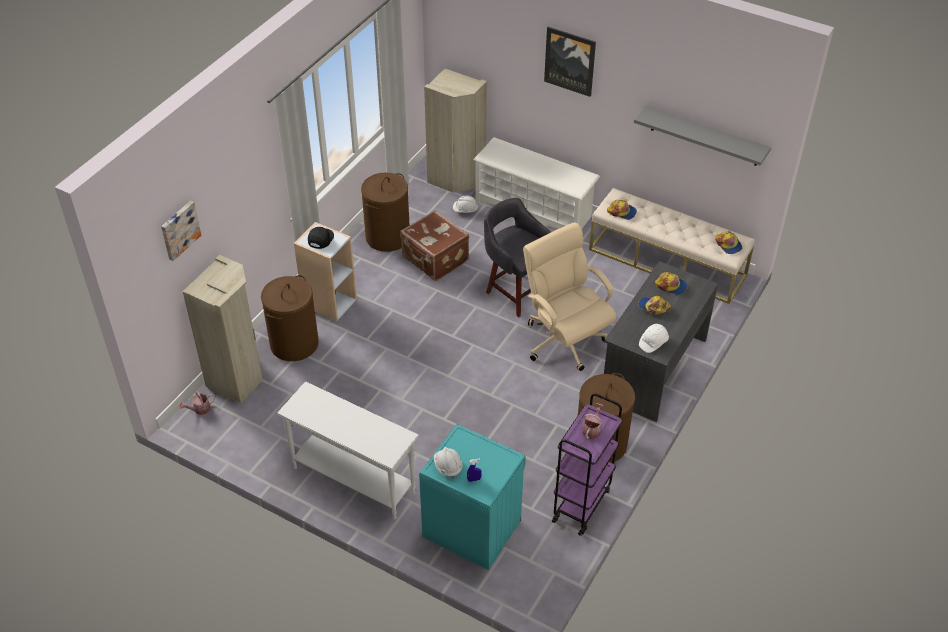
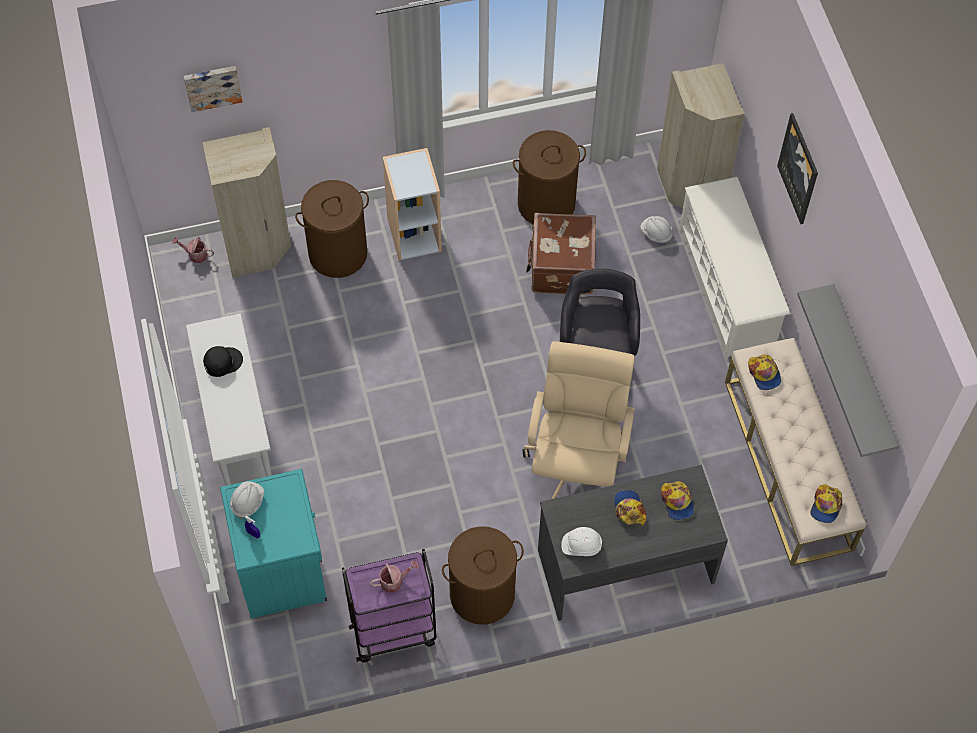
camera: 45 degrees right, 15 degrees up
black cap [308,227,334,249] -> black cap moved to [203,346,243,377]

